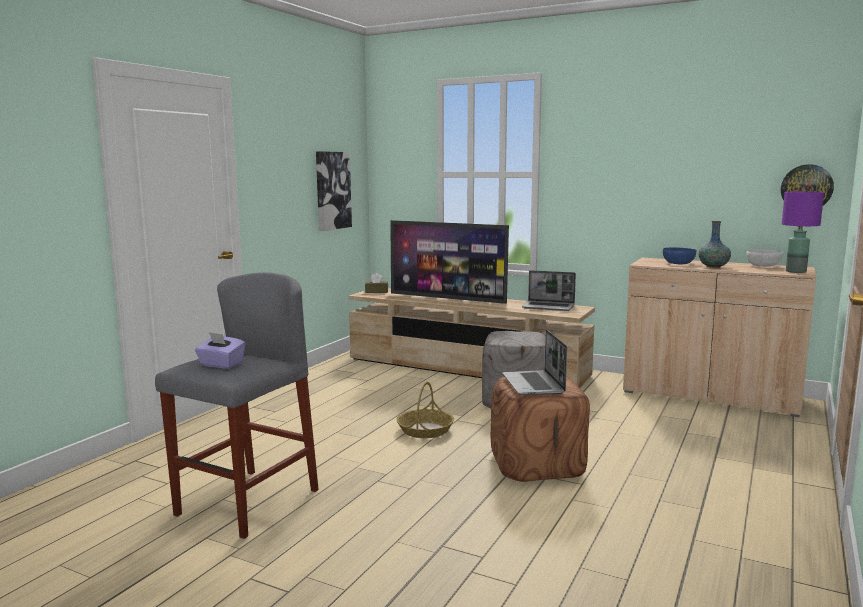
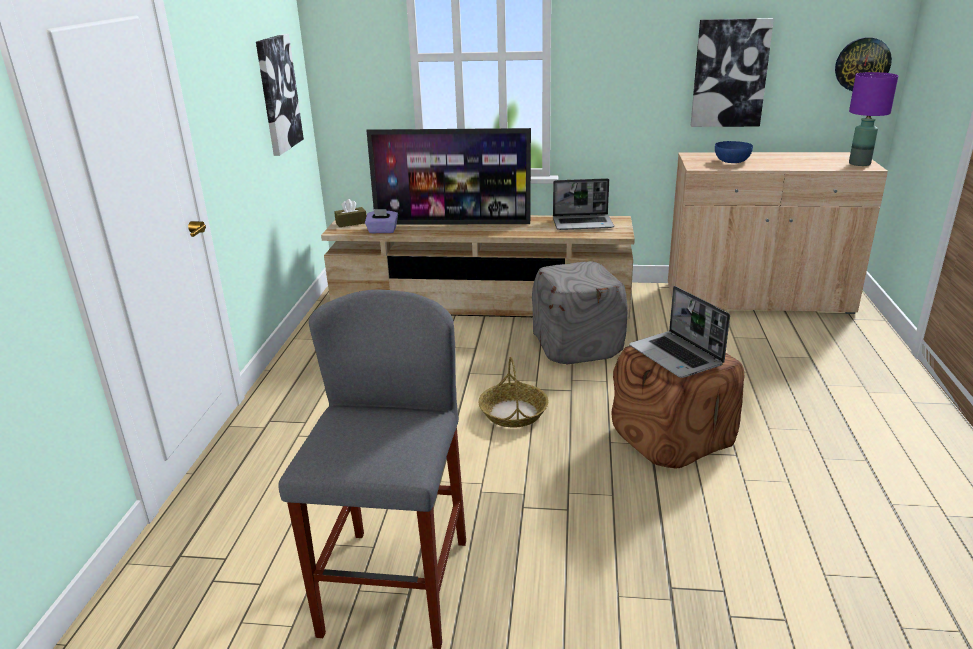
camera: 20 degrees left, 15 degrees up
purple tissue box [195,332,245,369] -> purple tissue box moved to [365,209,398,233]
vase [699,221,731,268] -> none
white bowl [747,249,783,267] -> none
none -> picture [691,18,774,127]

